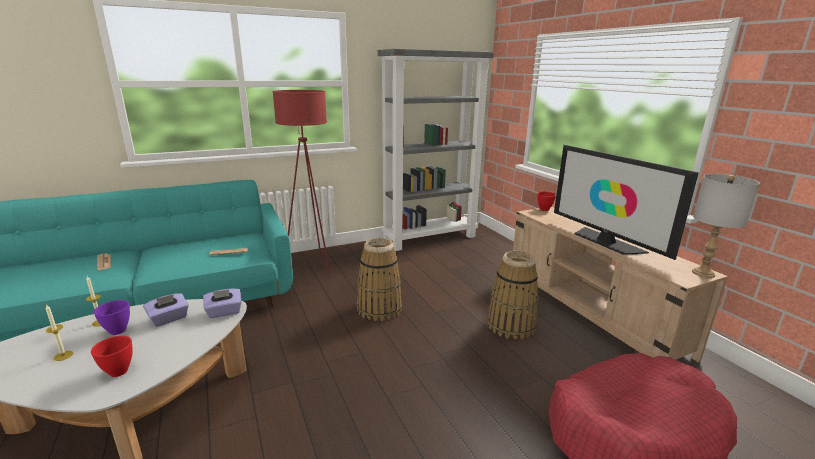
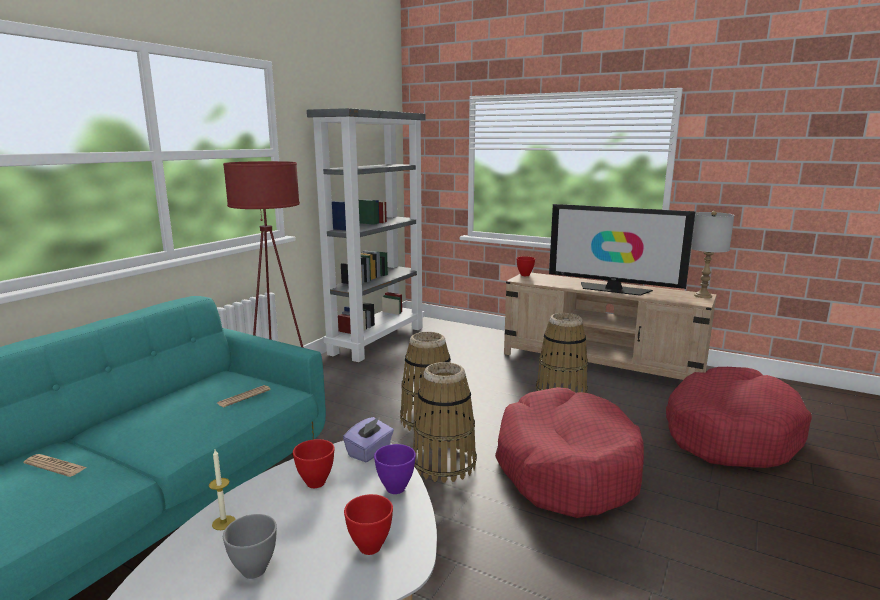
camera: 35 degrees left, 5 degrees down
candle [45,304,73,361] -> grey bowl [223,514,277,579]
purple bowl [94,300,130,335] -> purple bowl moved to [374,444,416,494]
purple tissue box [143,293,189,327] -> red bowl [293,439,335,488]
none -> basket [413,362,477,483]
none -> red dog bed [495,387,644,518]

